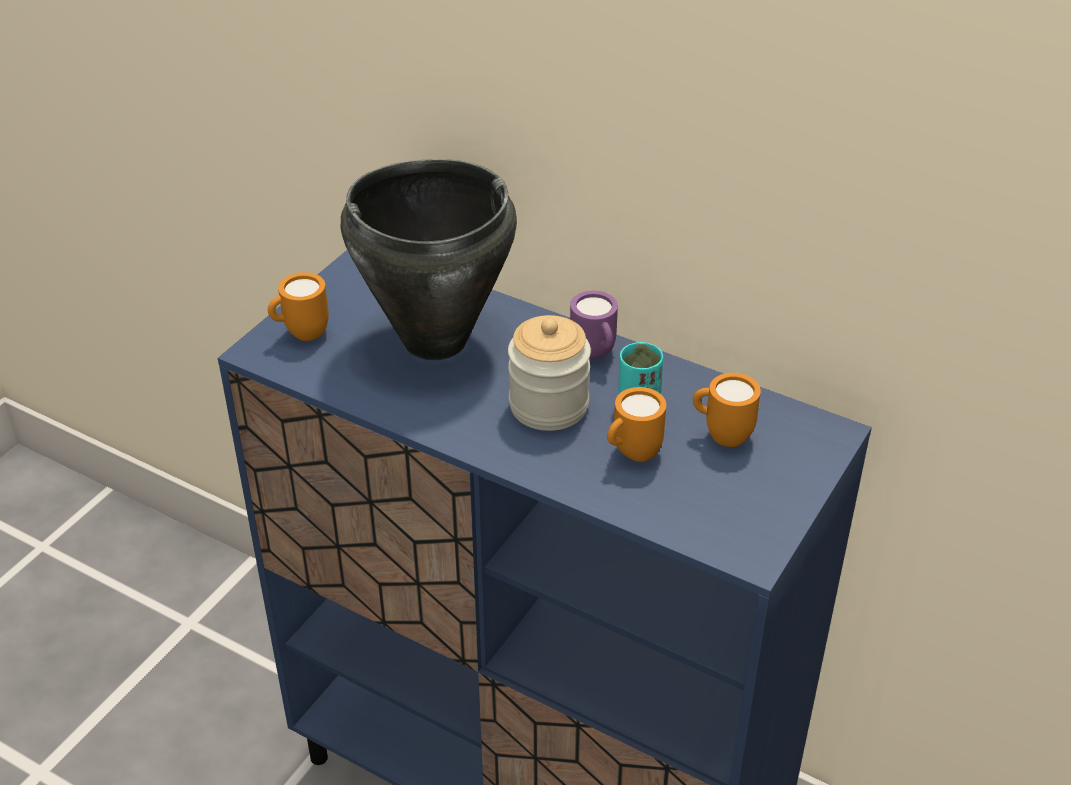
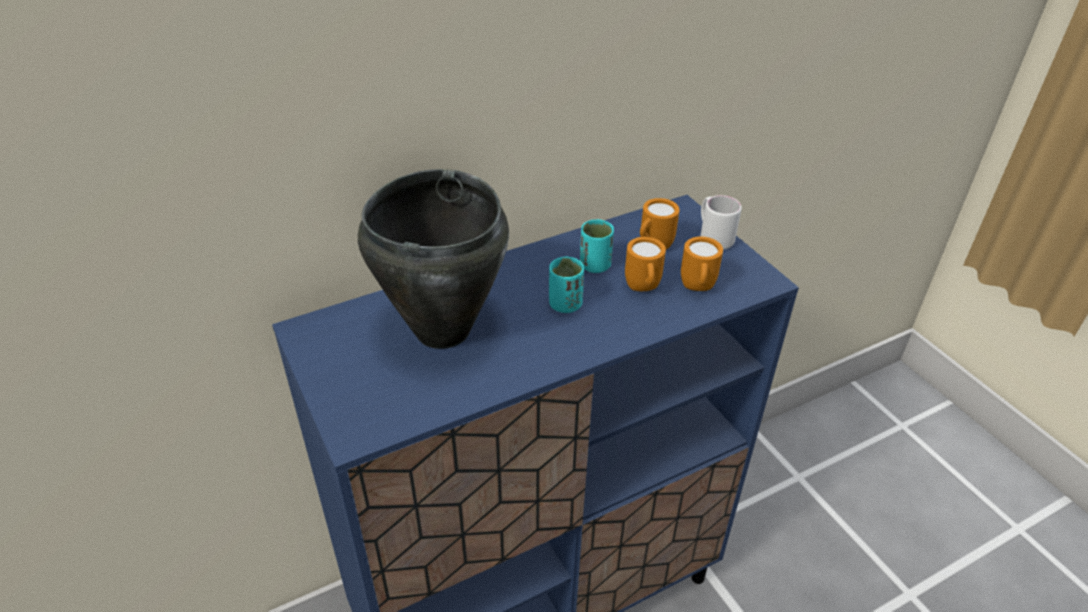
camera: 60 degrees left, 0 degrees up
orange mug [268,272,329,341] -> orange mug moved to [681,236,723,291]
jar [508,315,591,431] -> turquoise cup [549,256,584,313]
purple mug [570,291,618,359] -> none
none -> white mug [700,195,742,250]

